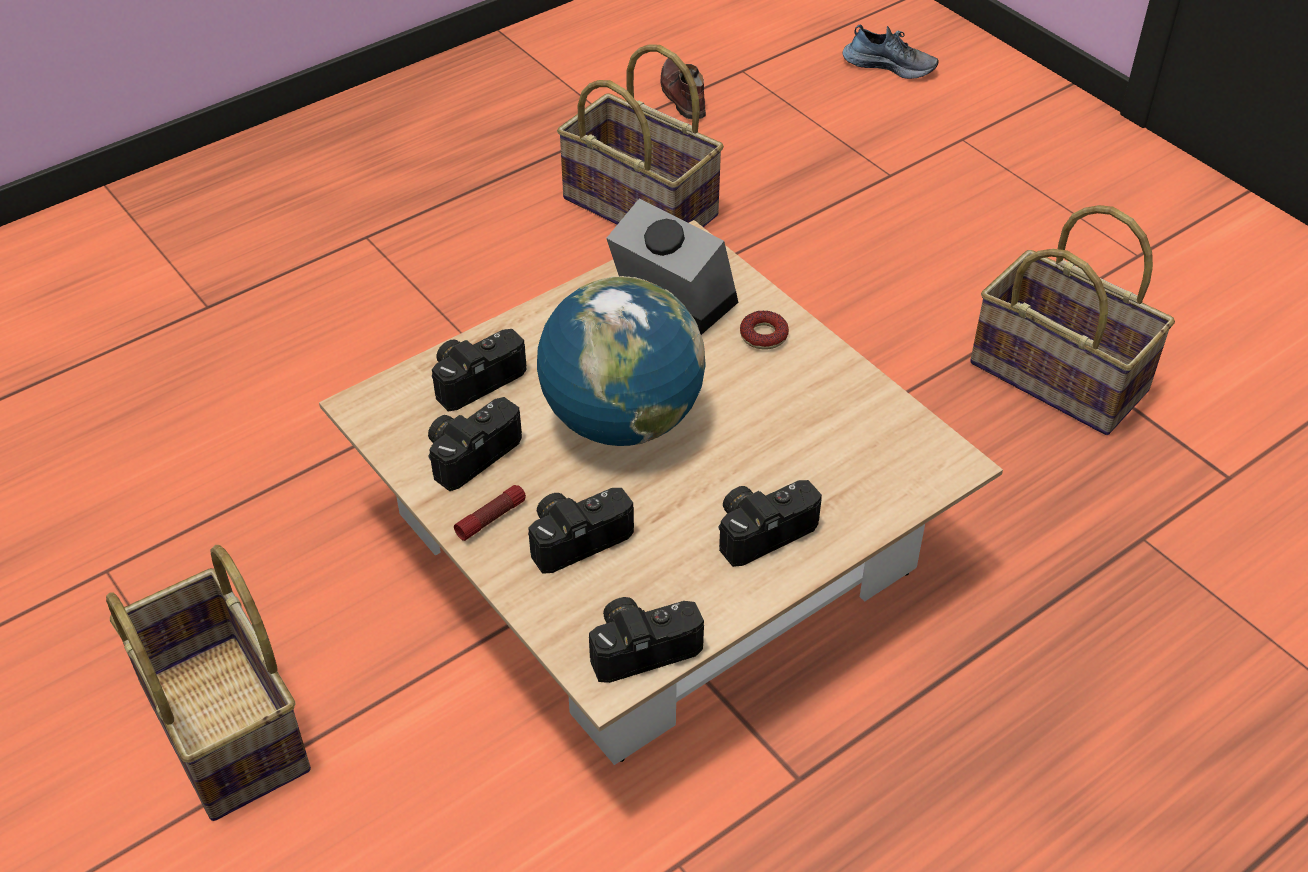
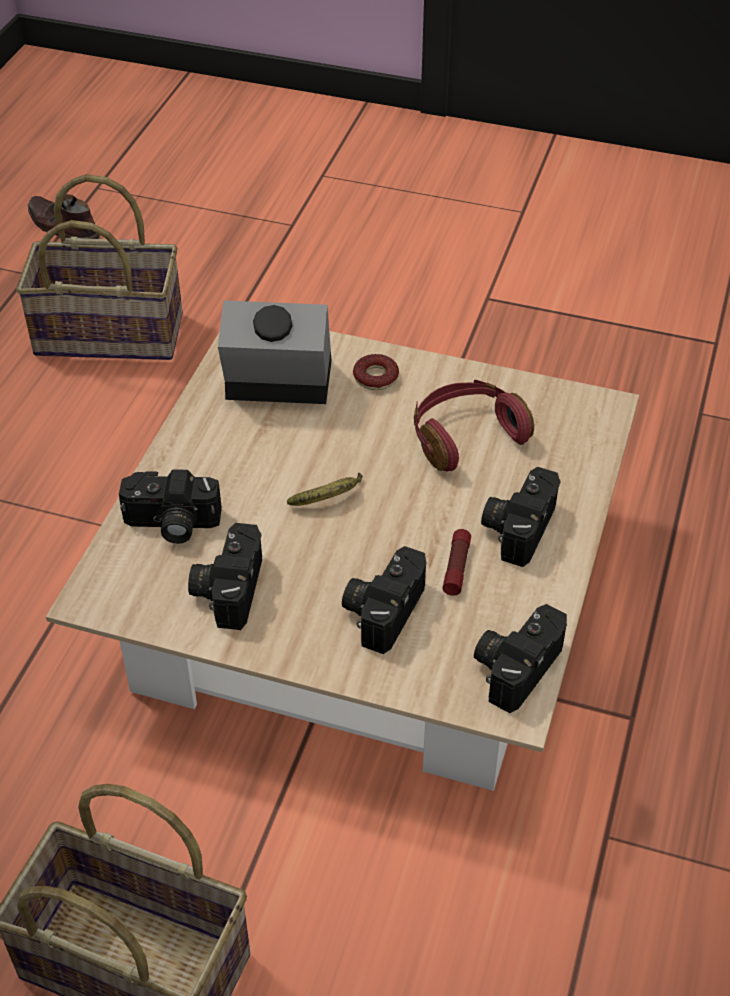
camera: 35 degrees left, 0 degrees up
camera [432,329,527,412] -> camera turned 105 degrees counterclockwise [119,469,222,544]
flashlight [454,485,526,541] -> flashlight moved to [443,529,471,596]
globe [537,276,706,446] -> banana [287,472,363,506]
shoe [843,25,938,79] -> none
basket [970,205,1175,435] -> none
none -> red headphones [414,380,534,471]

